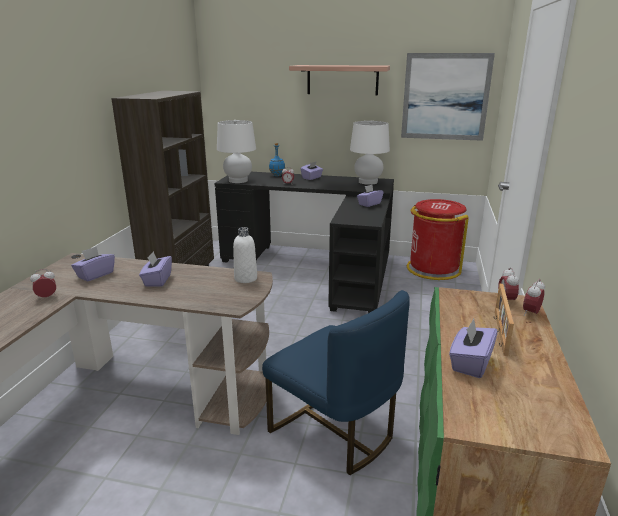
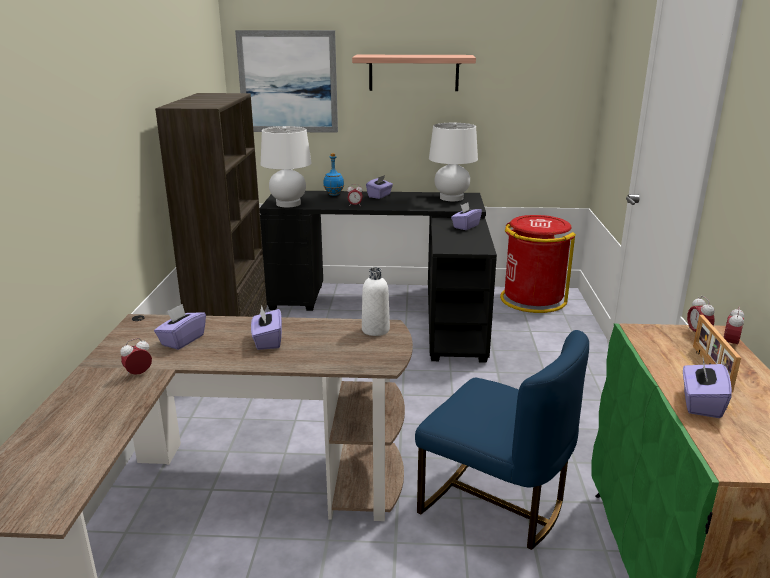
camera: 10 degrees left, 0 degrees up
picture [401,53,495,141] -> picture moved to [235,30,338,133]

